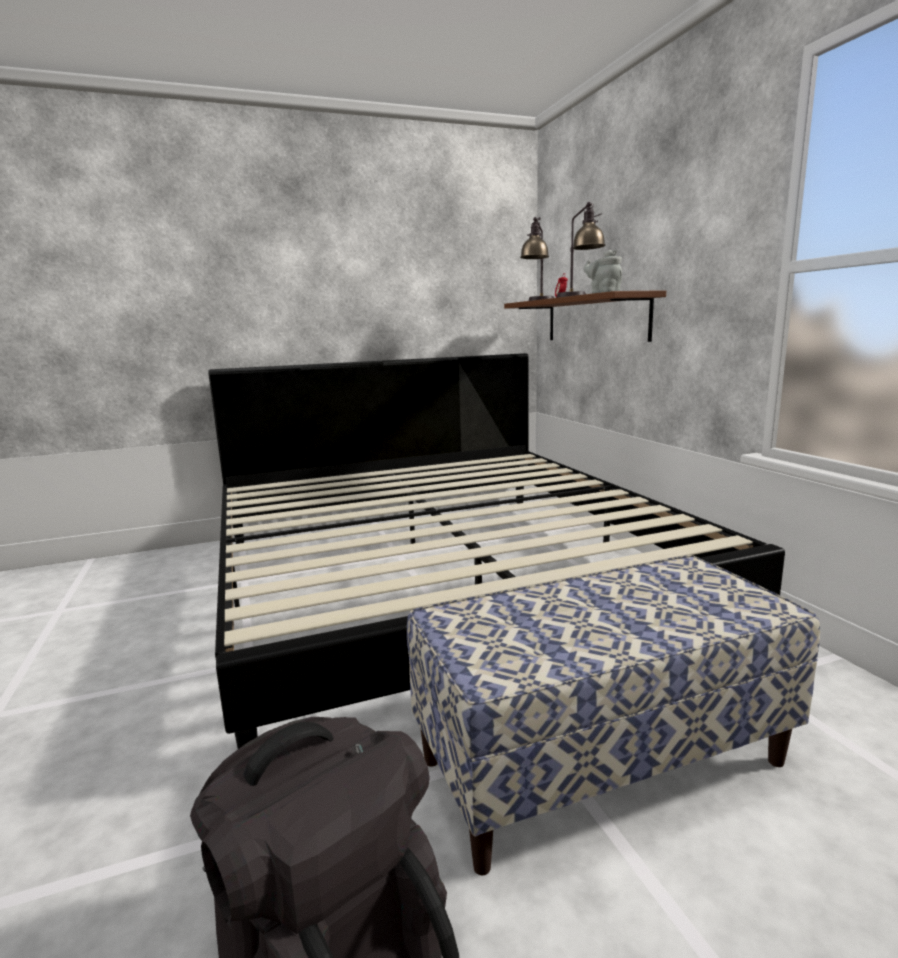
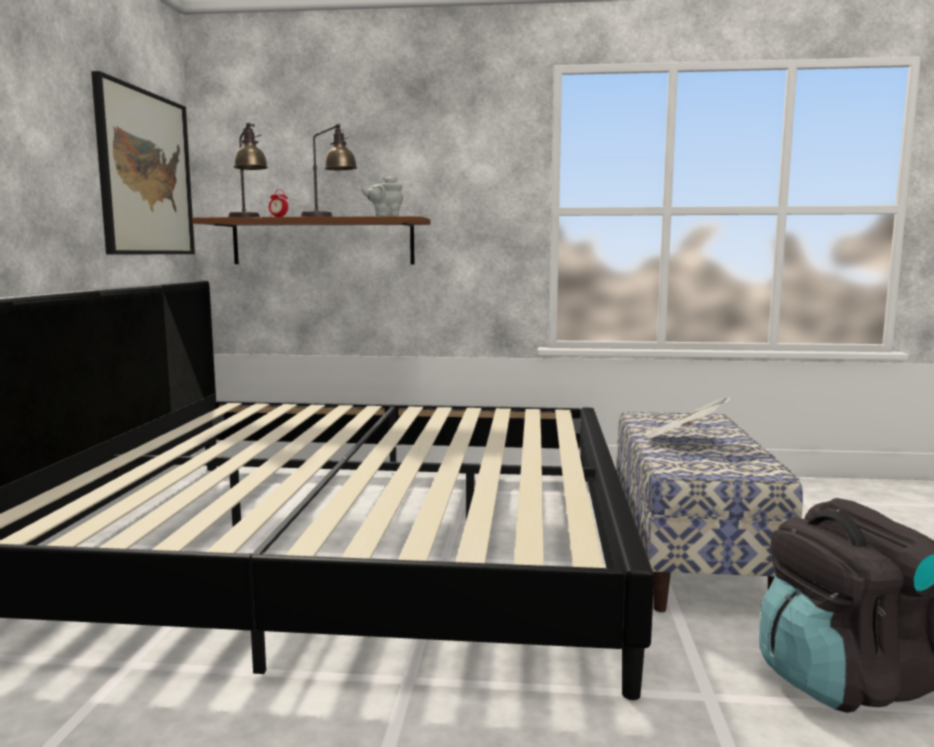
camera: 65 degrees left, 5 degrees down
none -> picture [91,71,195,255]
none -> newspaper [644,397,730,440]

